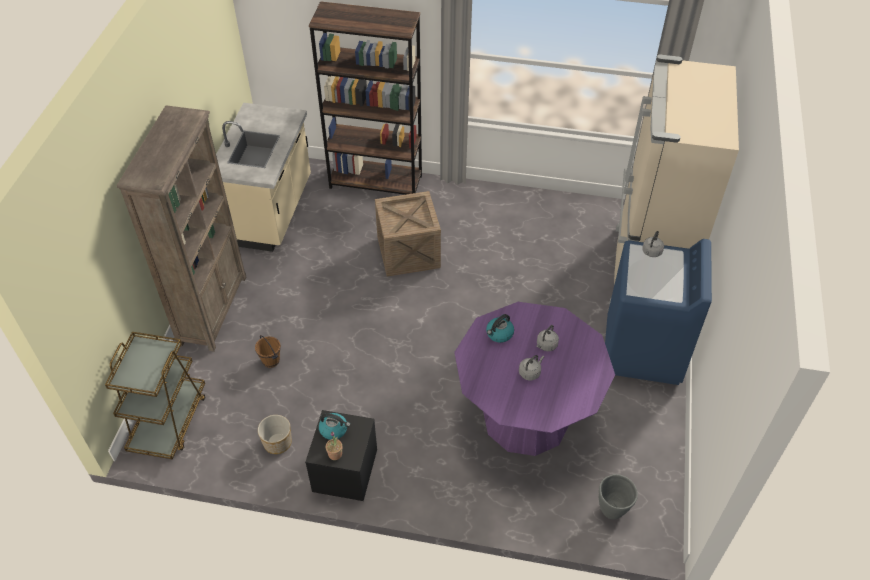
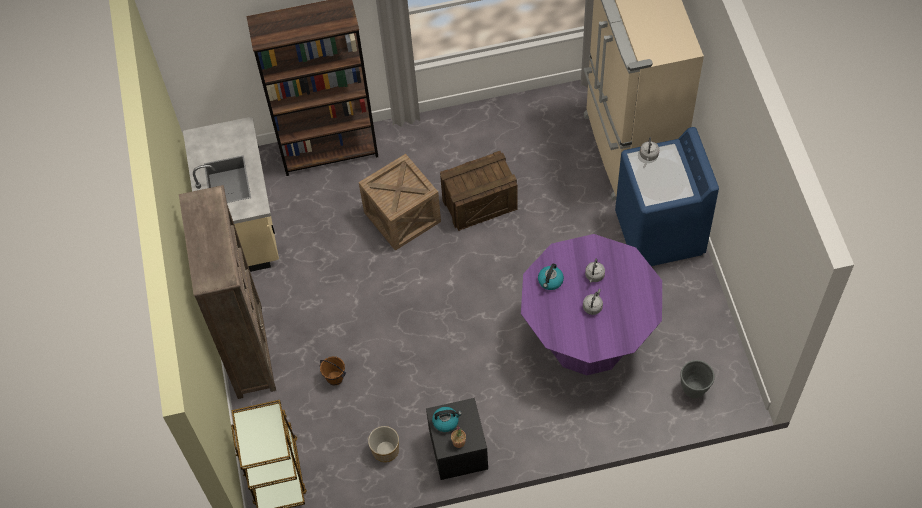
camera: 20 degrees left, 10 degrees up
none -> crate [440,151,518,231]

